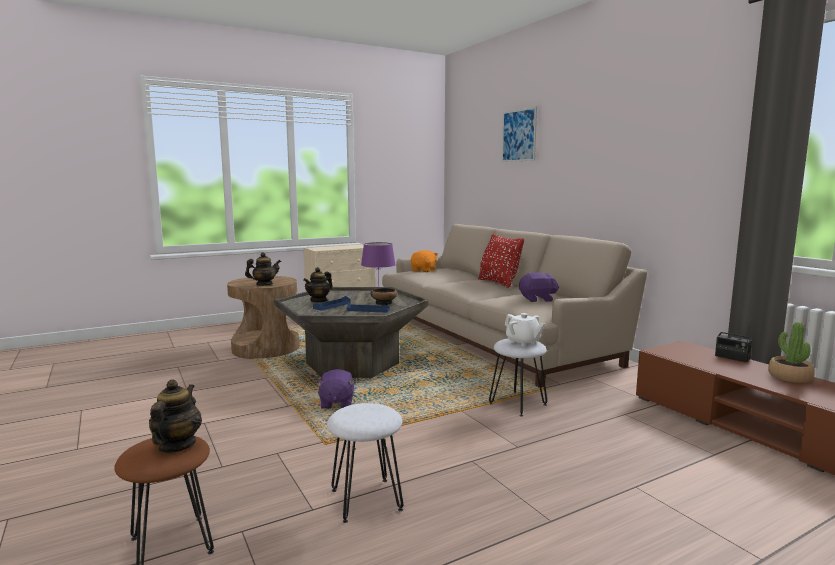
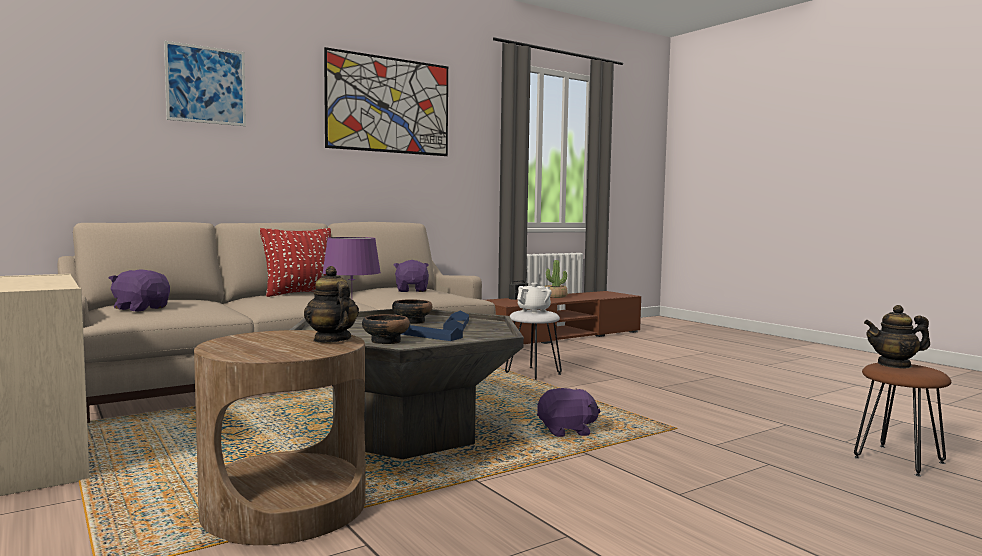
camera: 95 degrees left, 5 degrees down
teapot [303,267,333,303] -> bowl [362,314,410,344]
white stool [327,403,403,523] -> none
orange plush toy [411,250,438,272] -> purple plush toy [109,269,170,312]
none -> picture [324,47,448,156]

